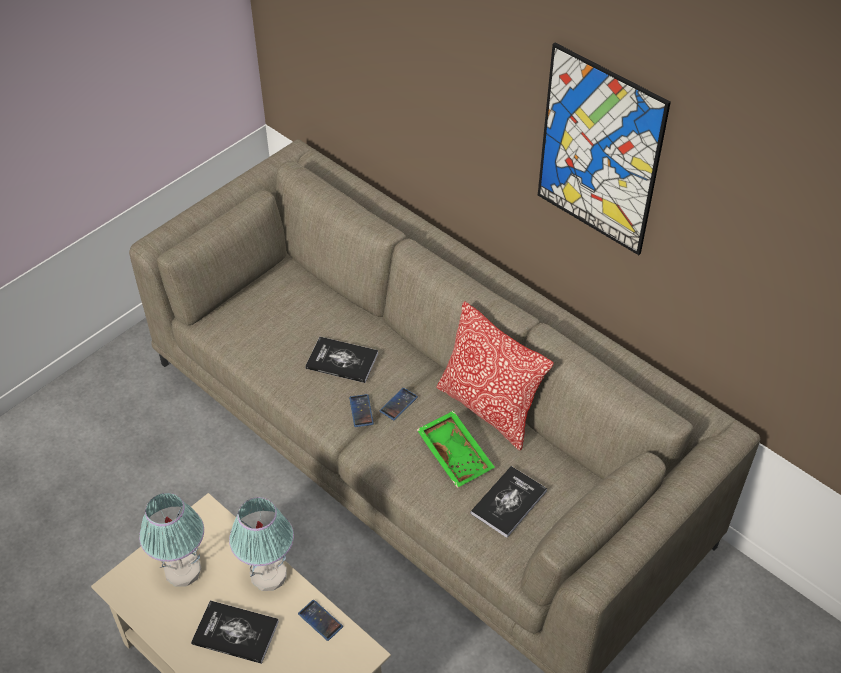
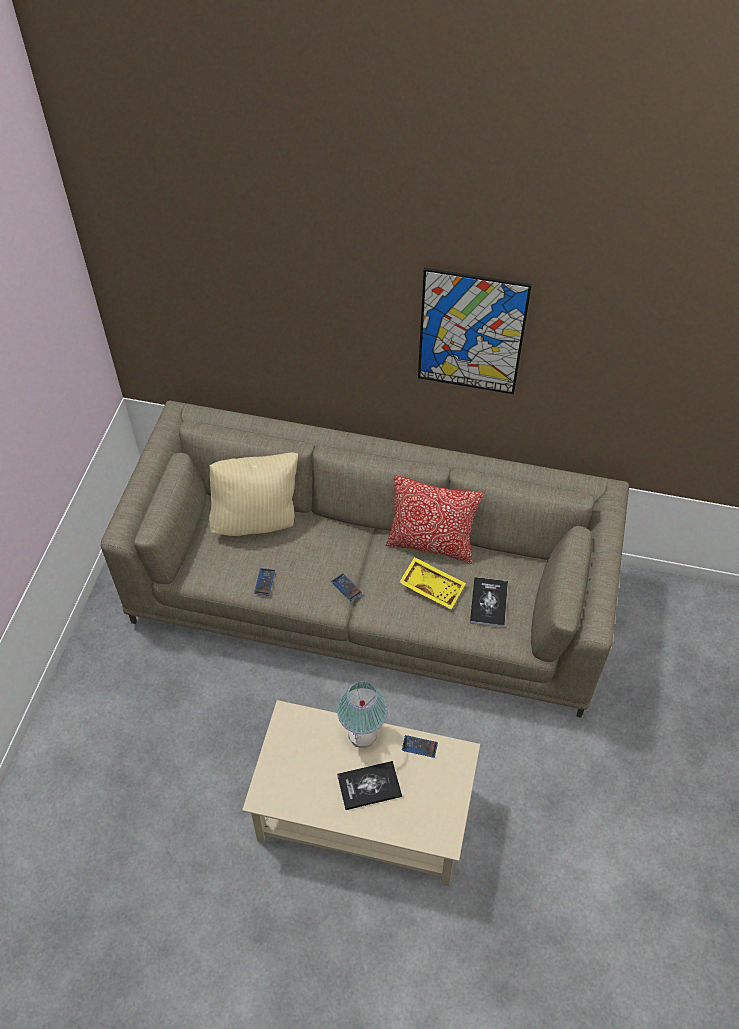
camera: 30 degrees left, 5 degrees up
table lamp [139,493,204,587] -> none
book [305,337,378,383] -> none
phone [380,388,418,420] -> phone moved to [254,568,275,596]
green tray [416,411,495,488] -> yellow tray [399,557,466,610]
none -> beige pillow [209,452,298,536]

